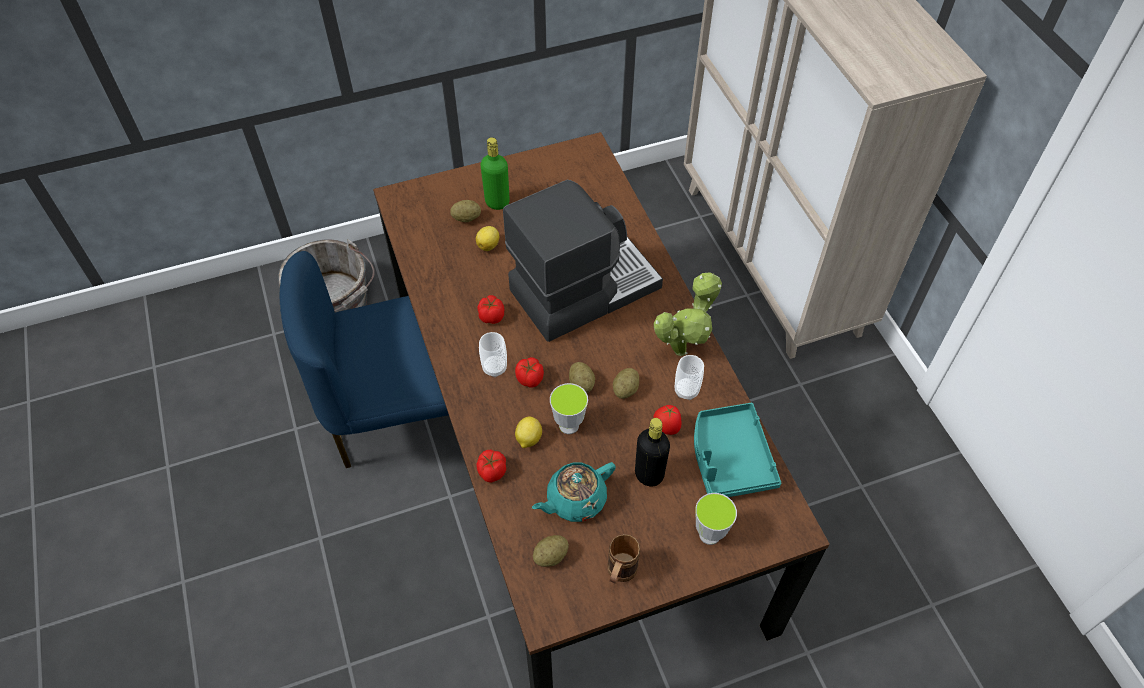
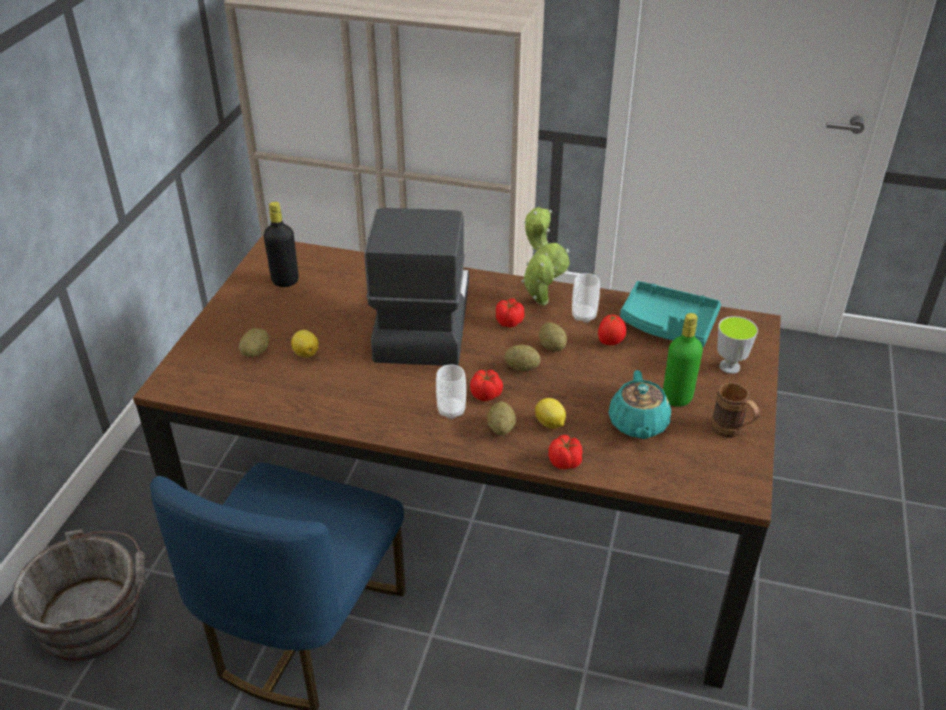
camera: 55 degrees left, 15 degrees down
tomato [478,295,504,324] -> tomato moved to [496,298,525,328]
green bottle [481,137,510,210] -> green bottle moved to [663,313,703,407]
potato [533,535,569,567] -> potato moved to [487,401,516,435]
cup [550,383,588,434] -> none
black bottle [635,418,670,486] -> black bottle moved to [264,202,299,287]

